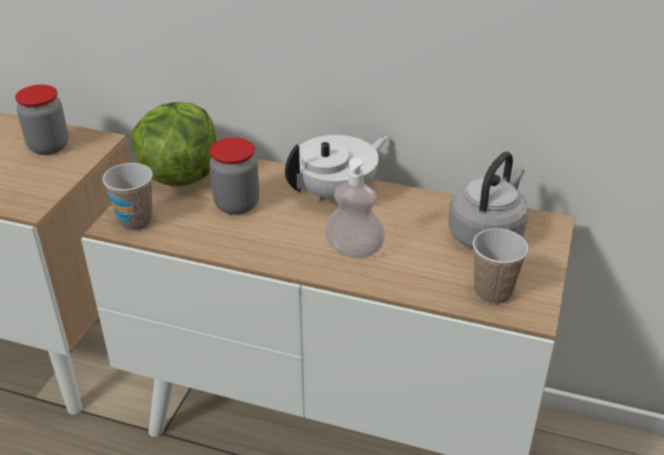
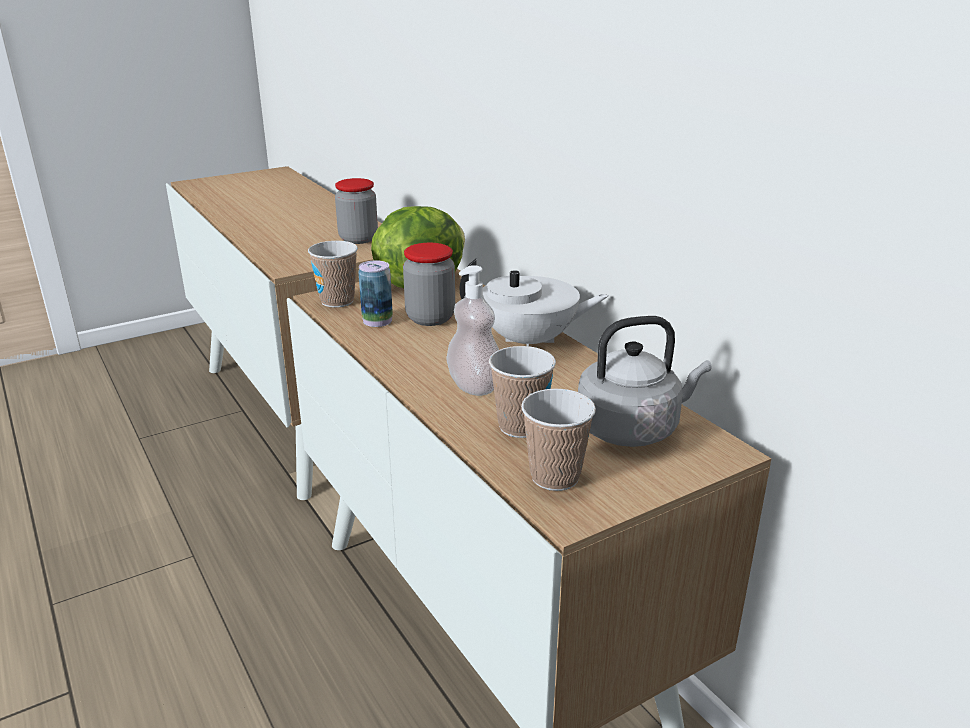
camera: 40 degrees right, 10 degrees down
none -> can [358,260,393,327]
none -> cup [489,346,556,438]

